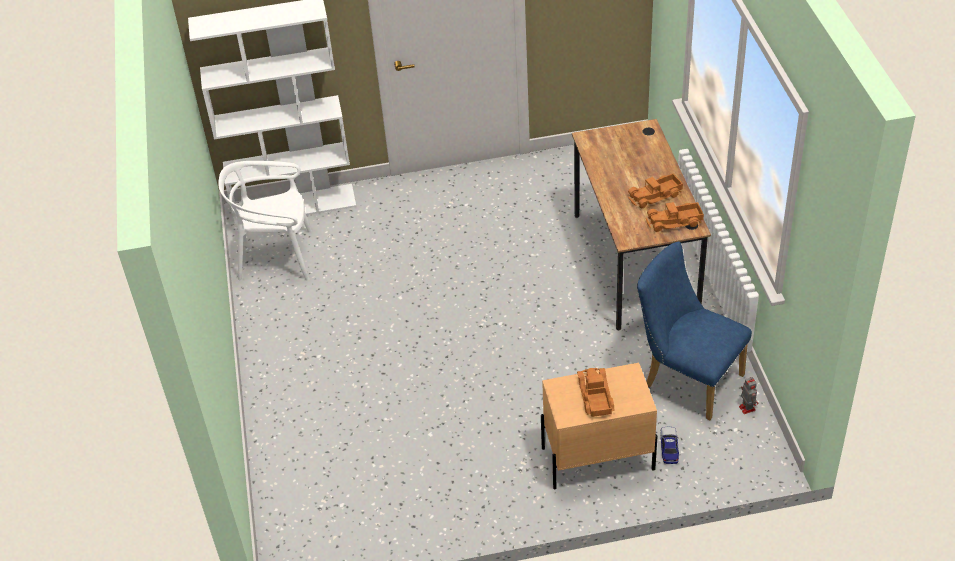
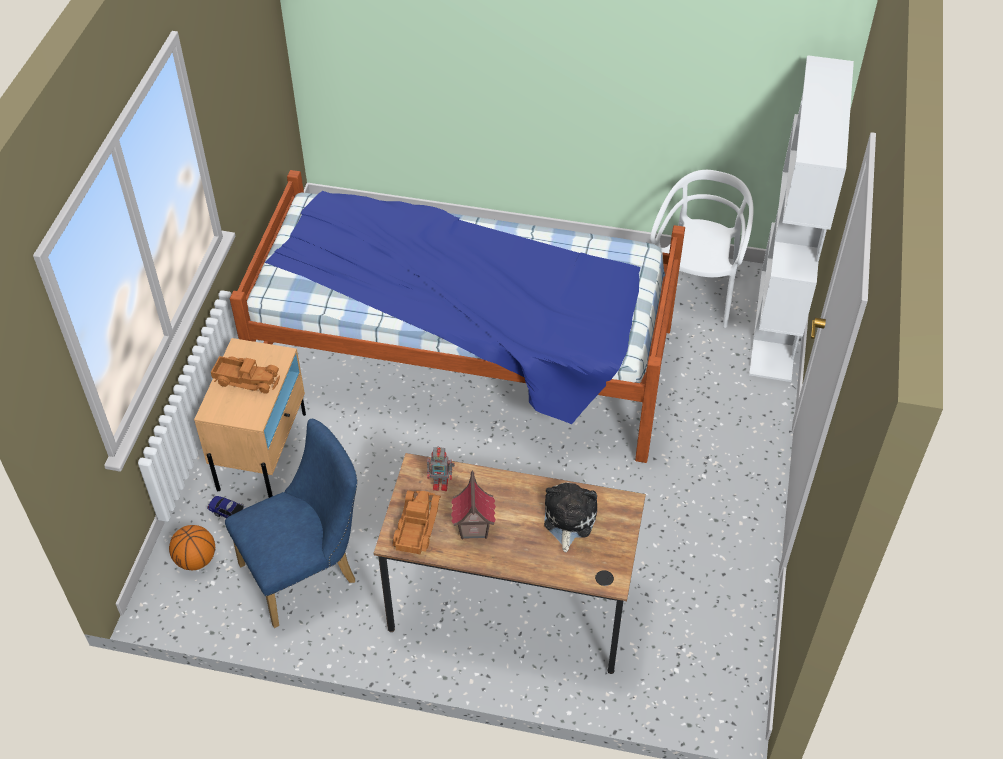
camera: 110 degrees right, 5 degrees up
toy truck [628,174,683,208] -> toy house [451,470,496,540]
toy robot [739,377,758,414] -> toy robot moved to [427,446,455,491]
none -> basketball [169,525,215,570]
none -> bed [230,170,685,463]
none -> plush toy [544,482,597,552]

